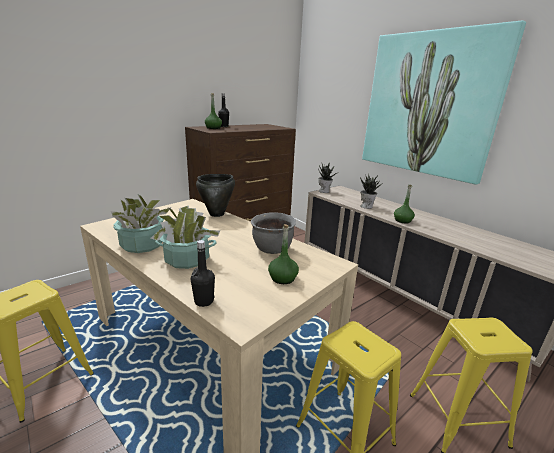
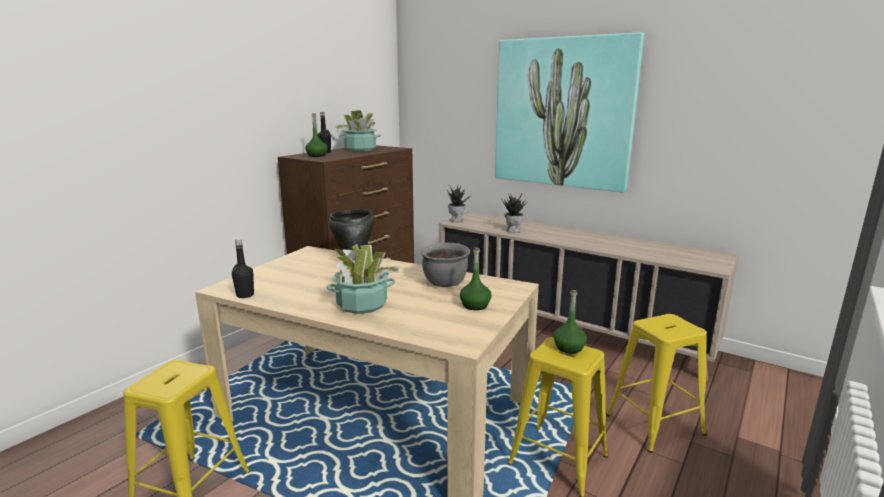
camera: 15 degrees left, 5 degrees down
potted plant [110,195,172,253] -> potted plant moved to [335,110,381,151]
black bottle [191,240,215,307] -> black bottle moved to [232,239,254,298]
green bottle [394,185,415,223] -> green bottle moved to [553,290,587,354]

